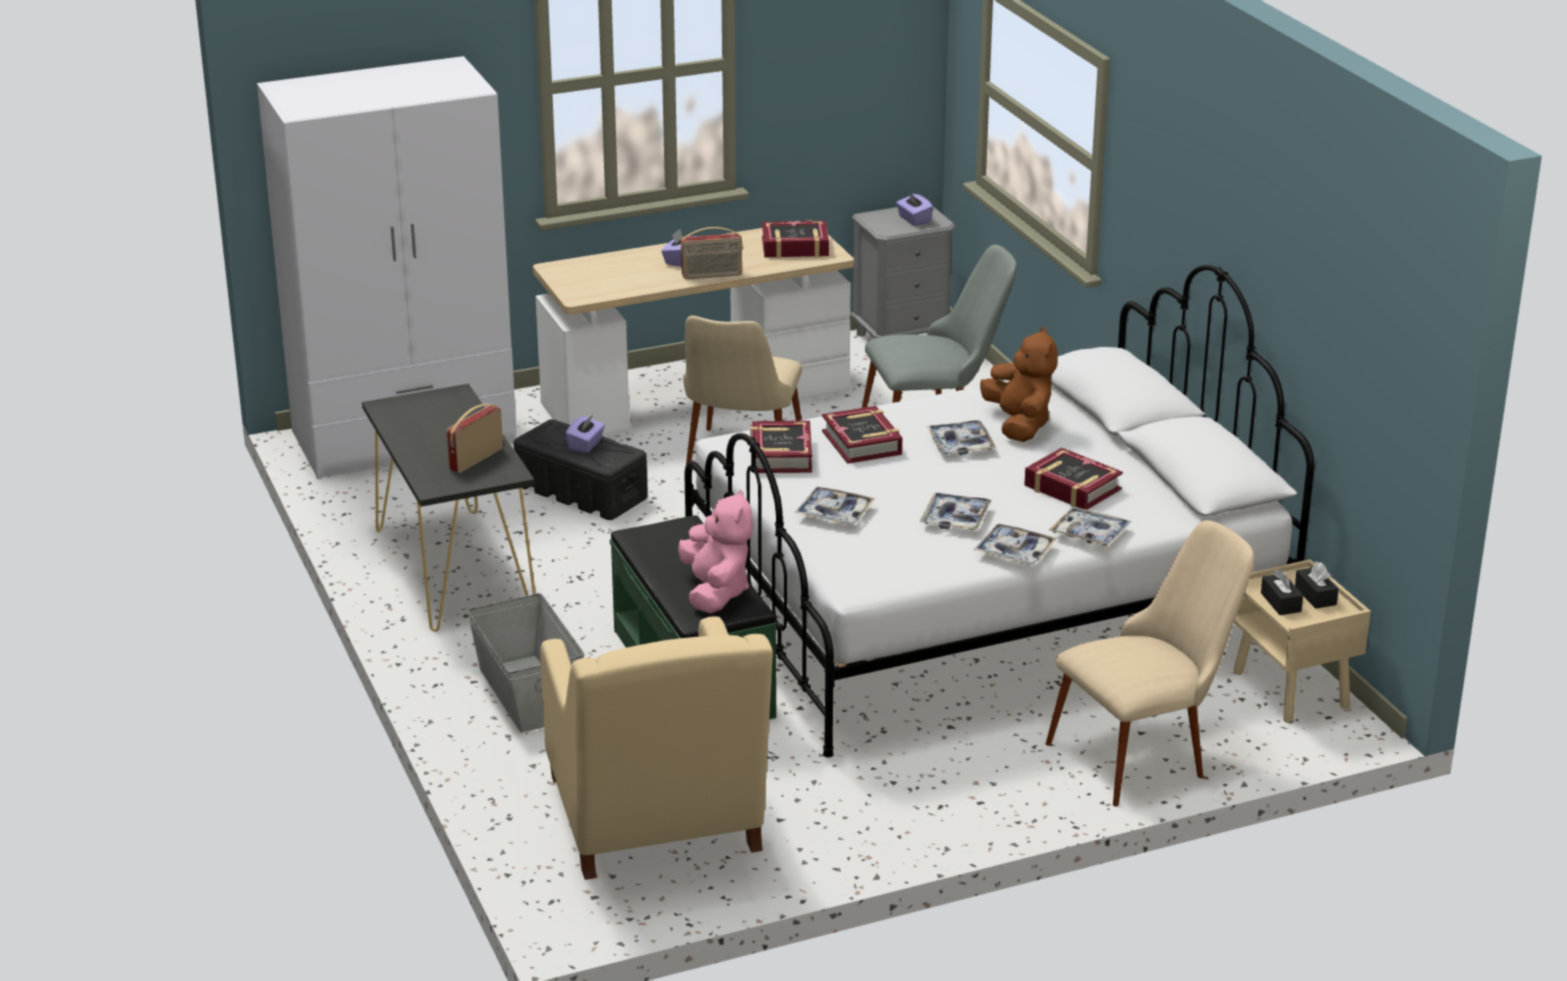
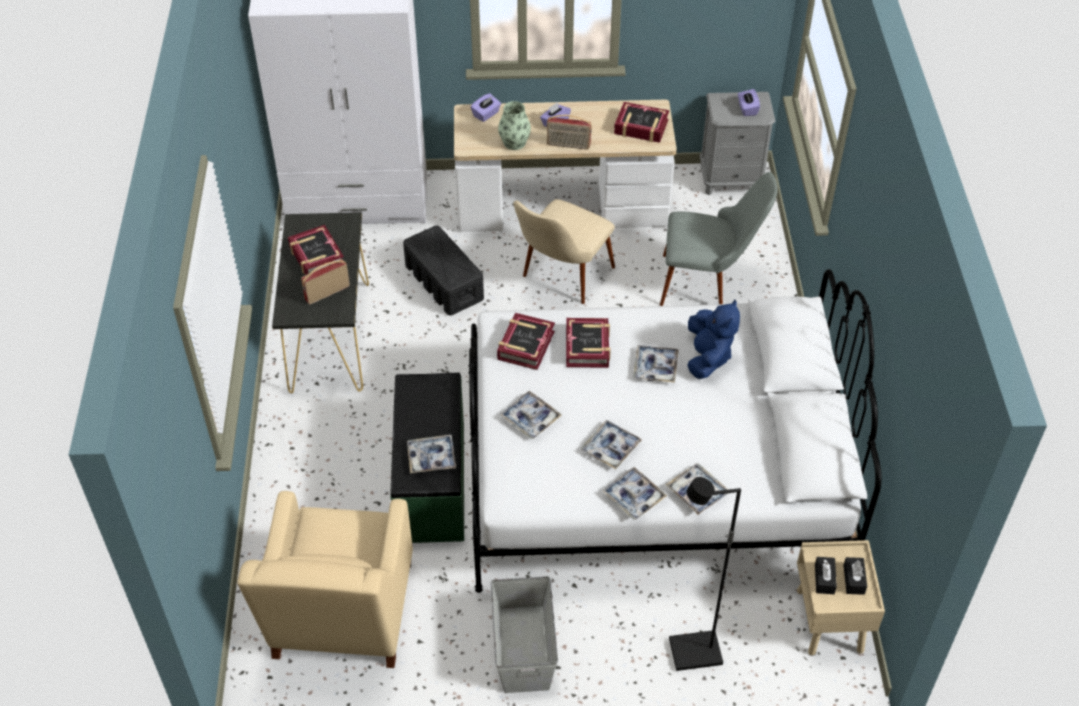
camera: 20 degrees right, 20 degrees up
grey storage box [467,593,585,733] -> grey storage box moved to [491,576,558,693]
purple tissue box [565,415,605,453] -> purple tissue box moved to [471,93,501,122]
pink plush toy [678,489,753,614] -> tray [407,435,456,473]
brown plush toy [980,327,1058,442] -> blue plush toy [687,300,740,379]
book [1024,448,1123,510] -> book moved to [288,225,344,275]
beige chair [1046,520,1254,807] -> black floor lamp [669,477,741,671]
none -> vase [498,101,531,150]

